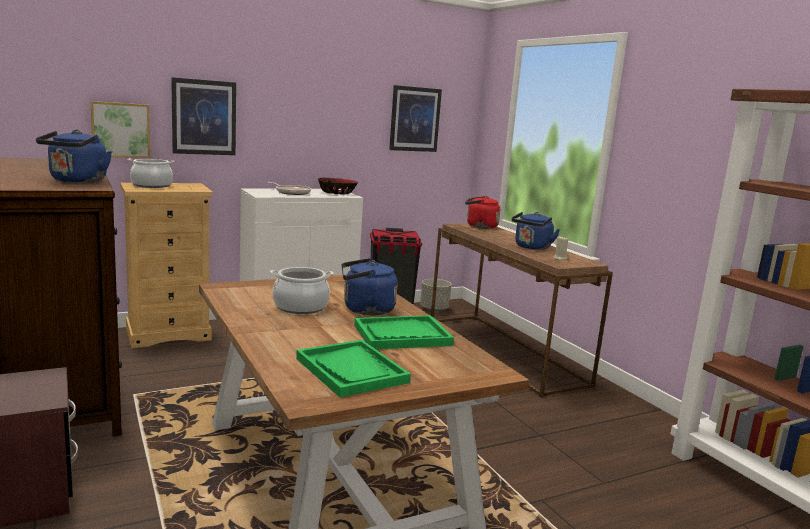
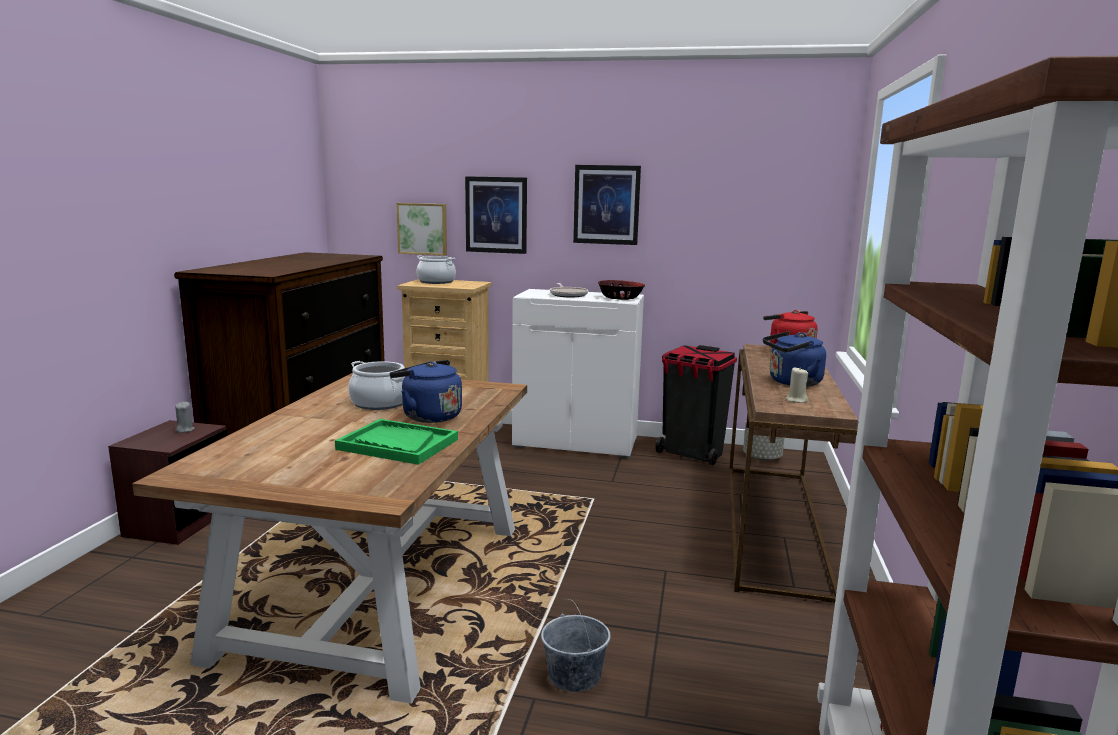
camera: 40 degrees right, 0 degrees up
blue kettle [36,130,112,183] -> none
green tray [296,340,411,397] -> none
picture [389,85,442,152] -> picture moved to [573,165,641,245]
none -> grey candle [175,402,195,433]
none -> grey bucket [541,599,611,692]

